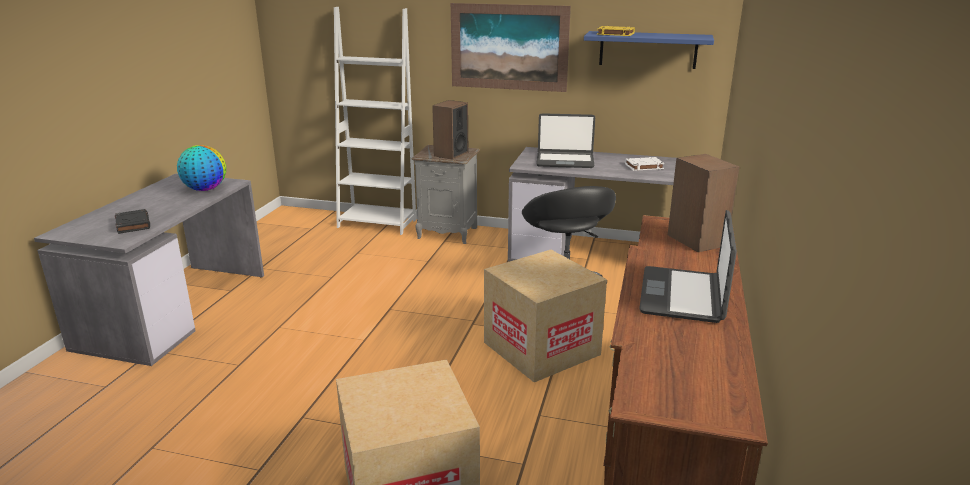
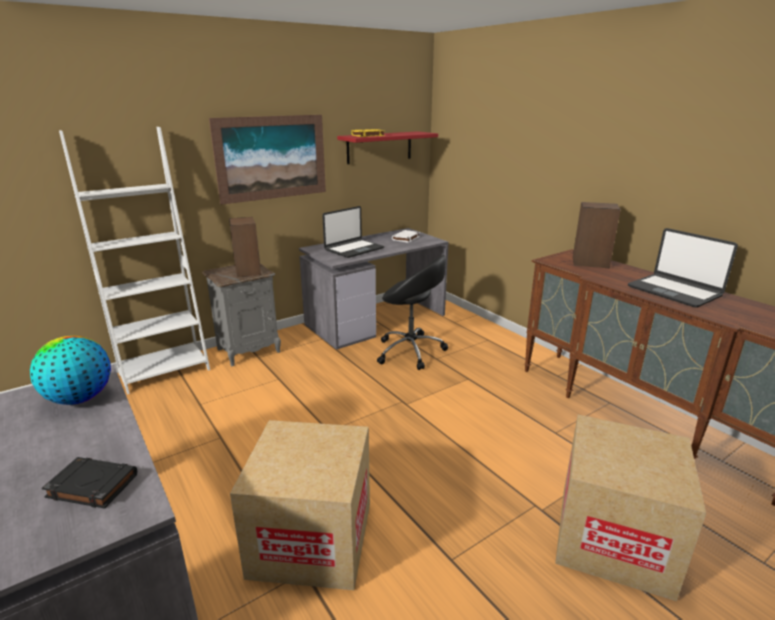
camera: 50 degrees left, 0 degrees up
cardboard box [484,250,607,382] -> cardboard box moved to [230,420,370,590]
blue shelf [584,31,714,69] -> red shelf [337,131,438,164]

